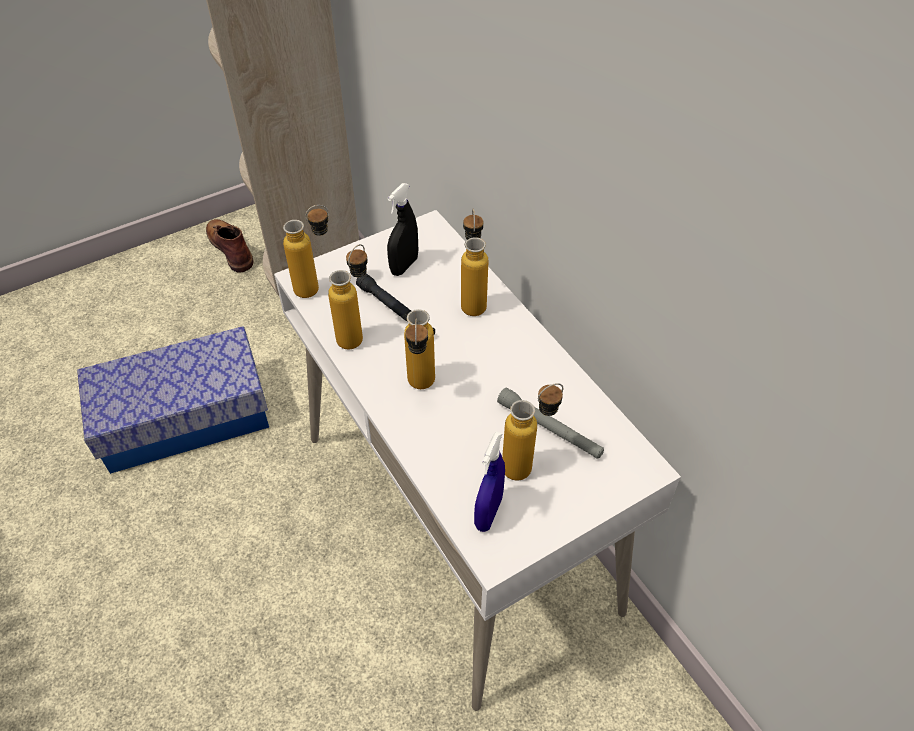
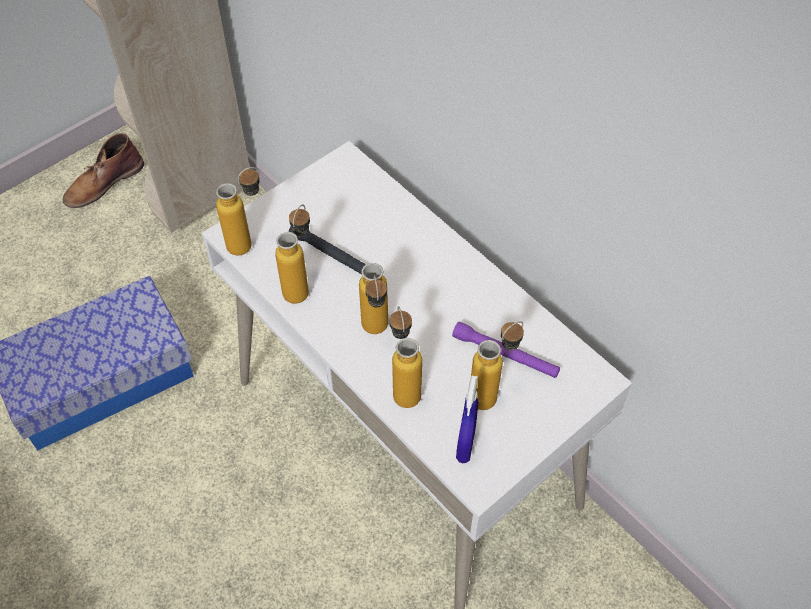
camera: 10 degrees left, 5 degrees up
brown boot [206,219,254,272] -> brown boot turned 90 degrees counterclockwise [63,133,144,208]
black spray bottle [387,183,418,276] -> none
bottle [461,209,488,316] -> bottle moved to [390,306,422,408]
grey flashlight [497,388,604,459] -> purple flashlight [452,322,560,378]

